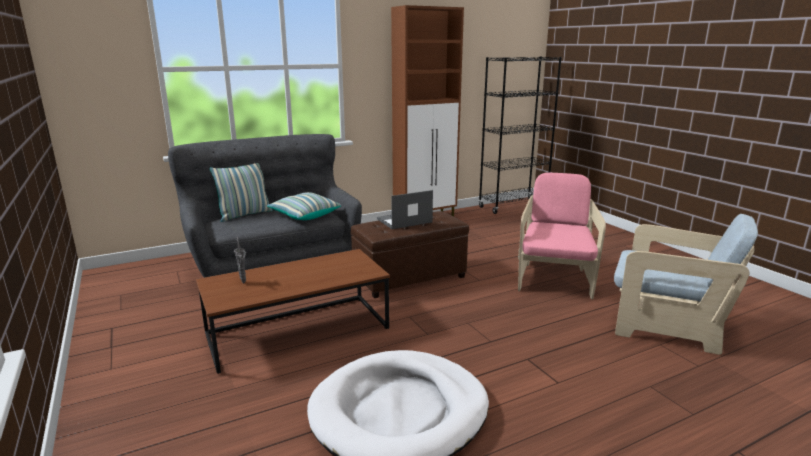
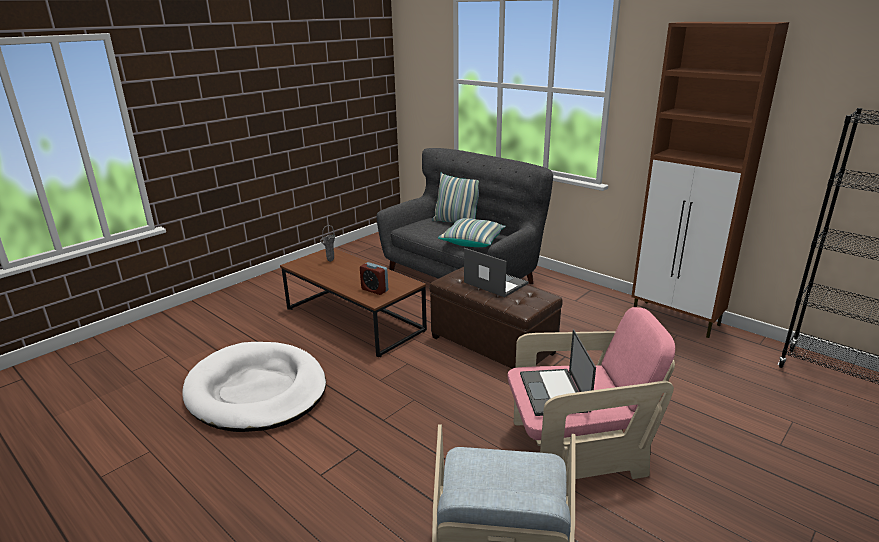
camera: 70 degrees right, 5 degrees up
none -> alarm clock [360,262,388,295]
none -> laptop [520,329,596,416]

